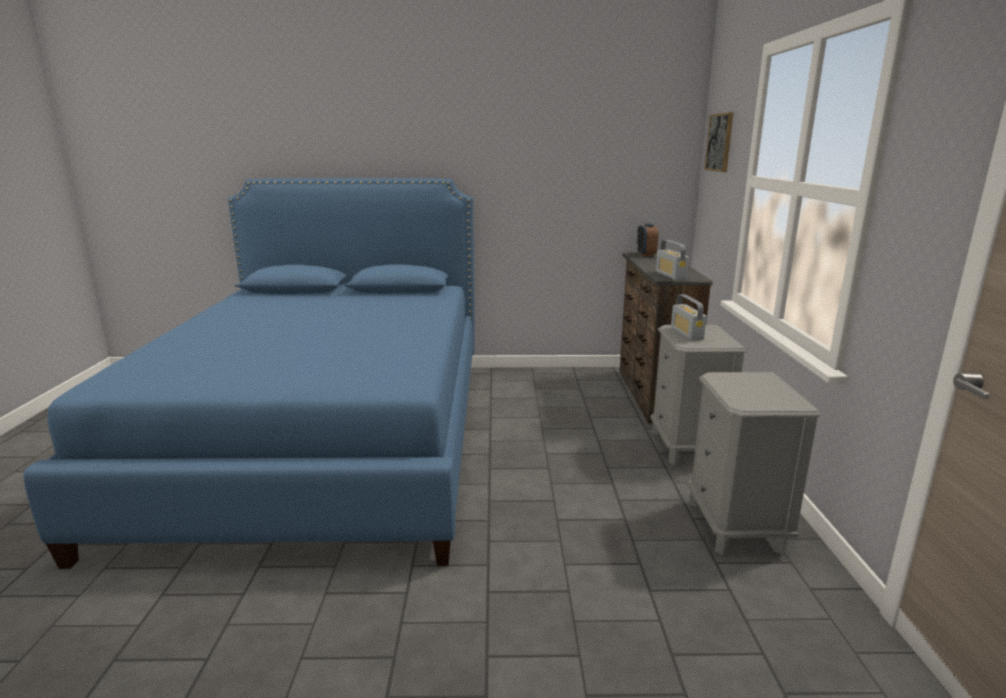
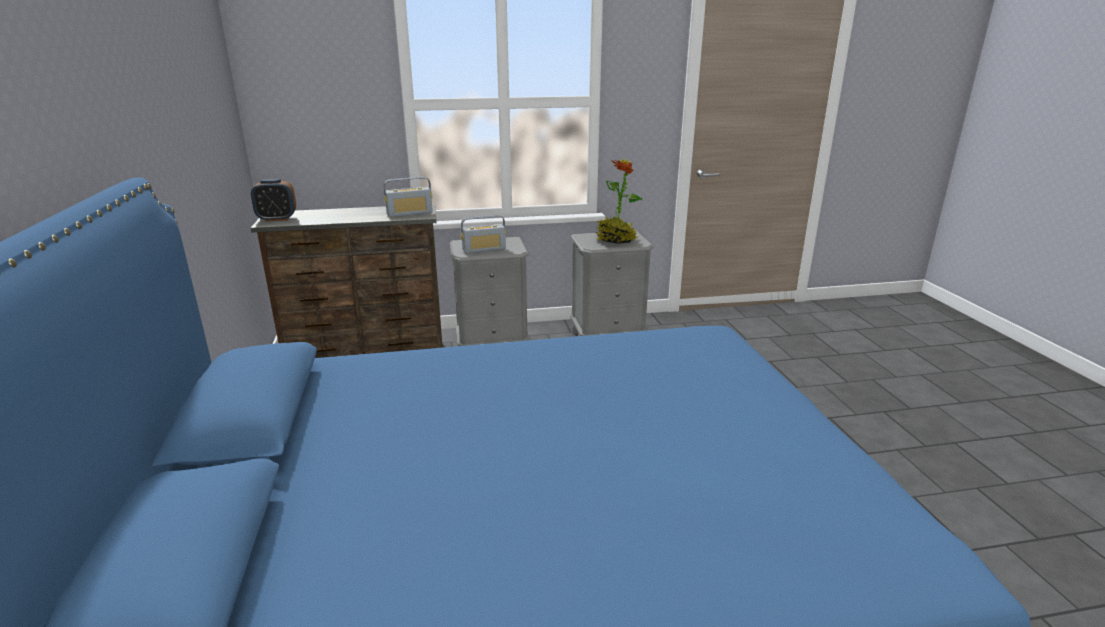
camera: 100 degrees left, 5 degrees up
picture [705,112,733,172] -> none
none -> potted plant [596,159,643,244]

